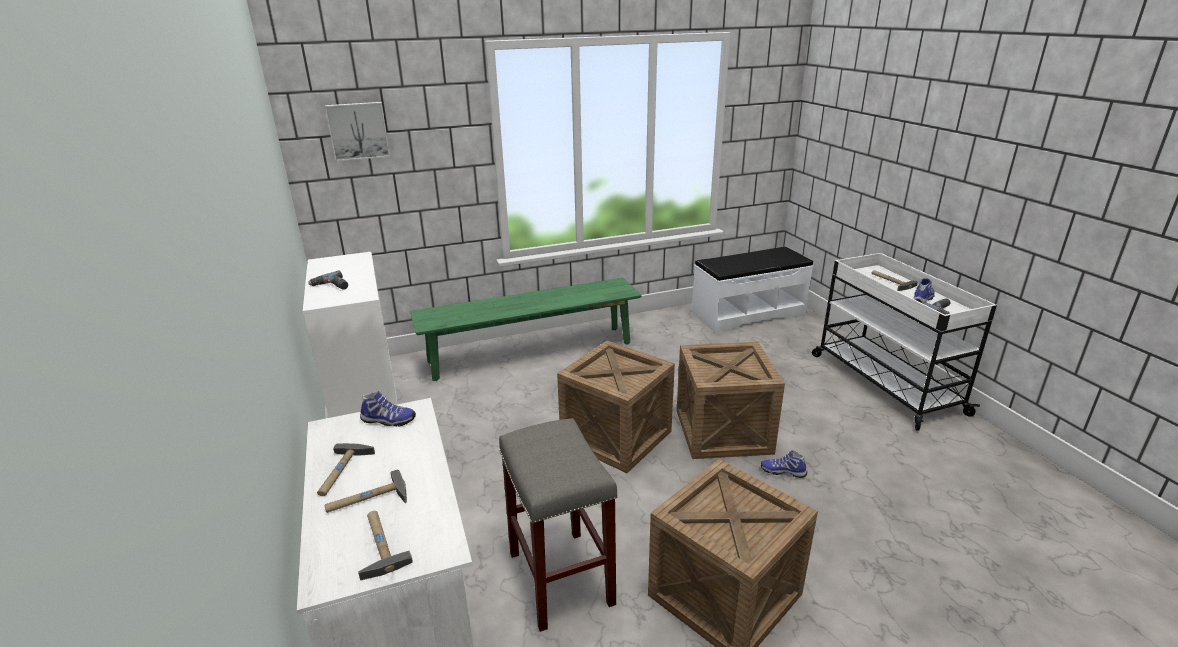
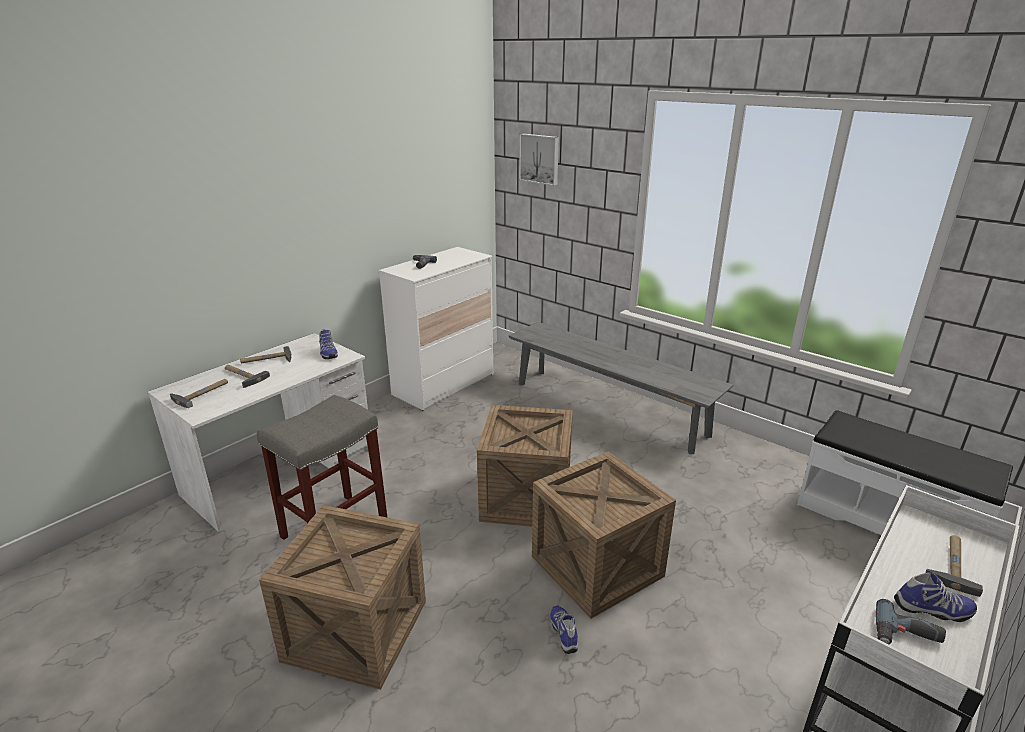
camera: 60 degrees right, 0 degrees up
green bench [410,278,642,381] -> grey bench [509,322,733,454]

